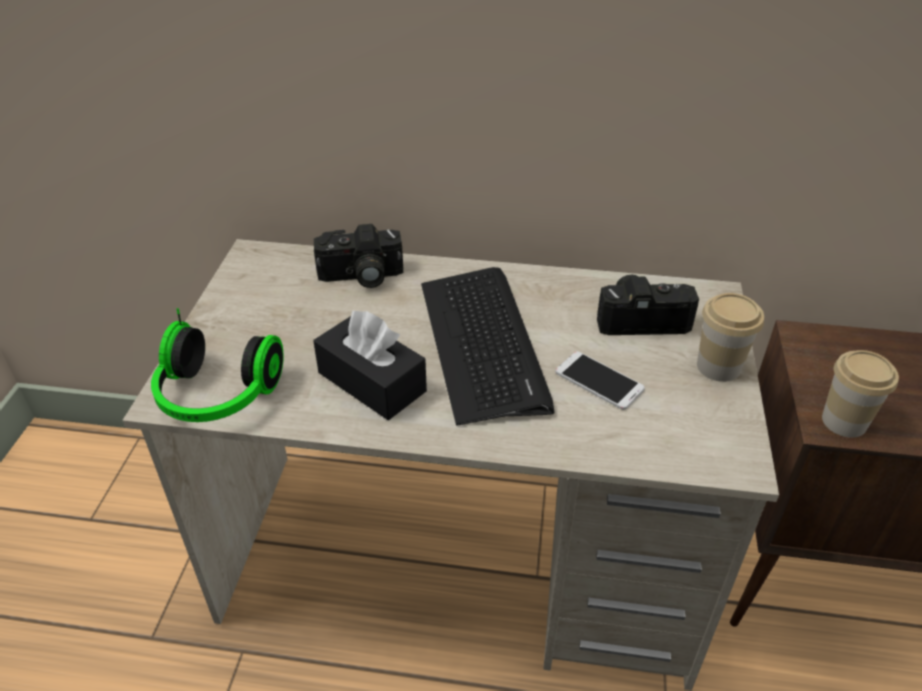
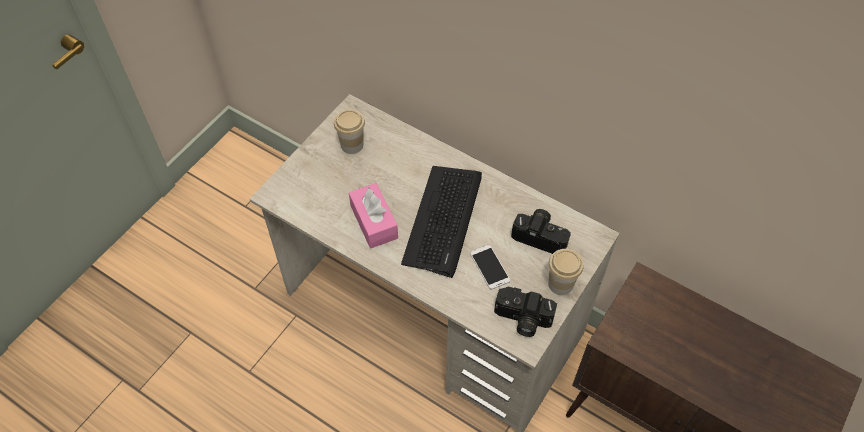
camera: 25 degrees right, 15 degrees up
headphones [151,308,284,422] -> none
black tissue box [313,310,427,420] -> pink tissue box [349,183,398,248]
camera [314,224,403,288] -> camera moved to [494,287,557,337]
cup [822,350,899,438] -> cup moved to [334,110,365,154]

